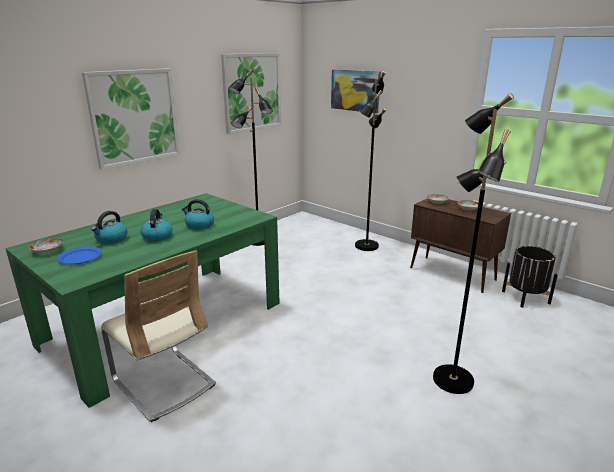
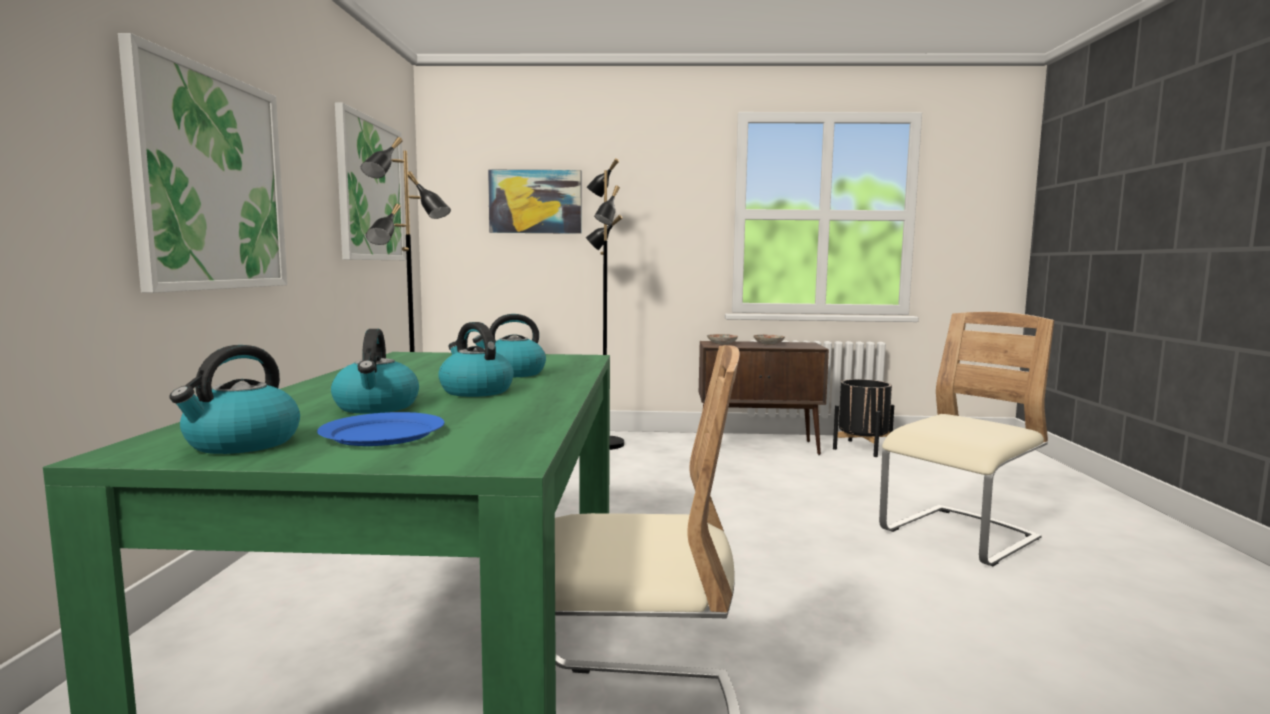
camera: 40 degrees left, 15 degrees down
plate [29,238,63,254] -> kettle [169,345,300,454]
black floor lamp [433,93,514,394] -> beige chair [879,312,1054,566]

